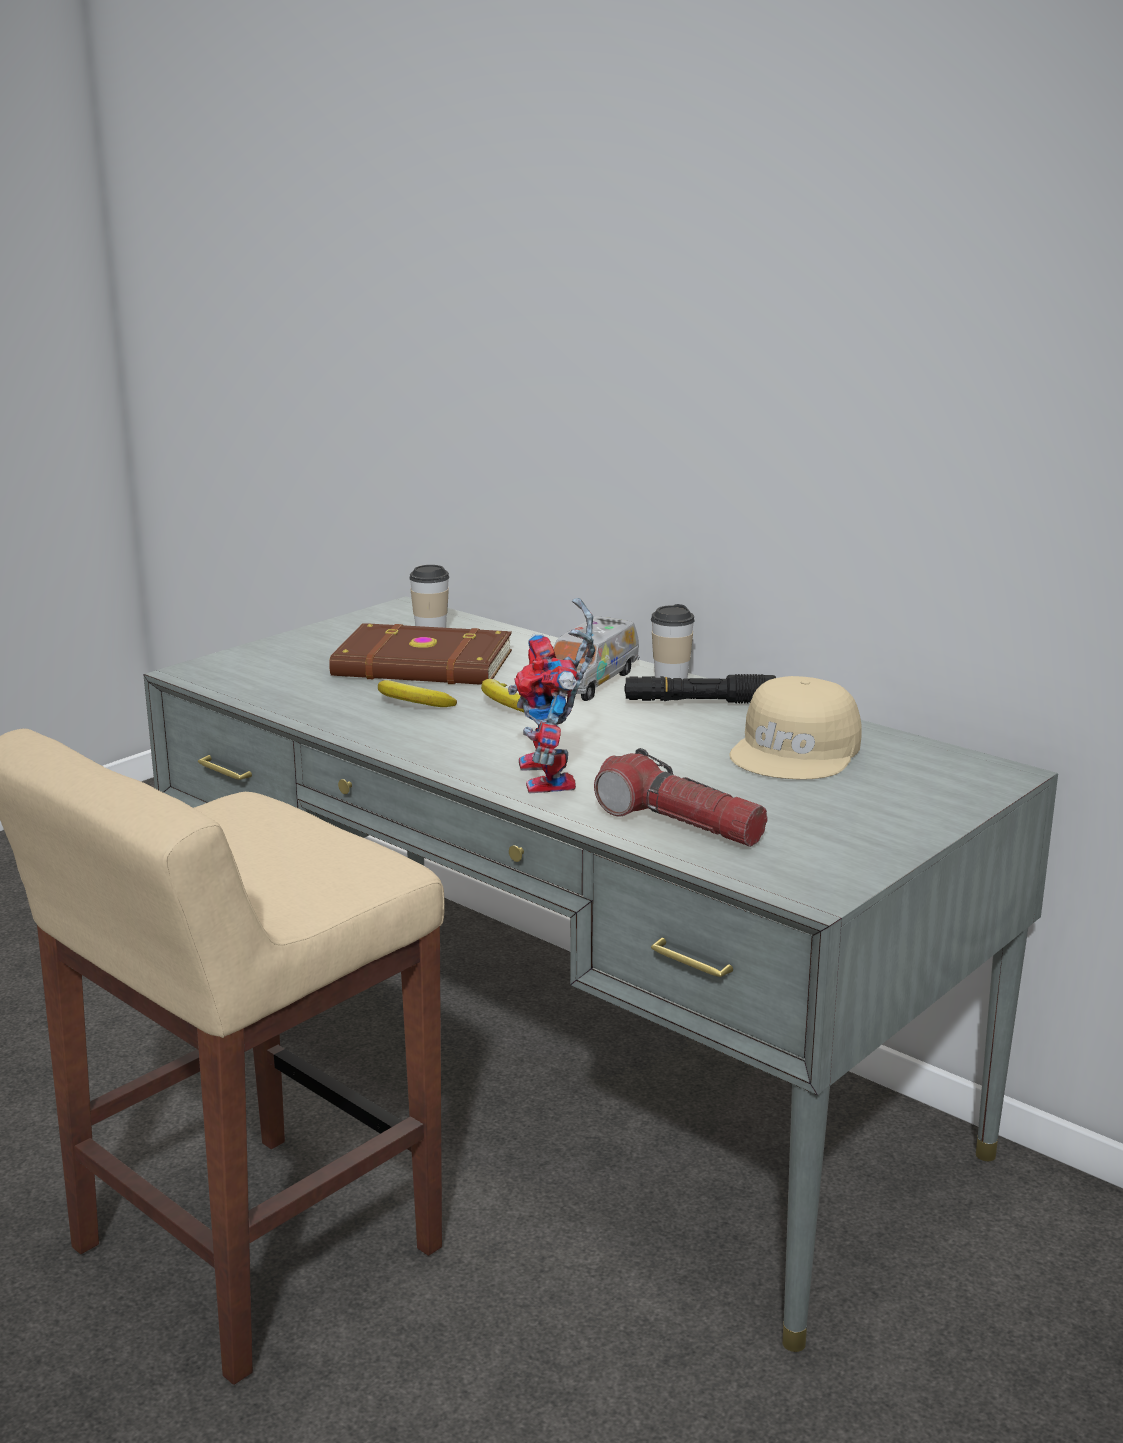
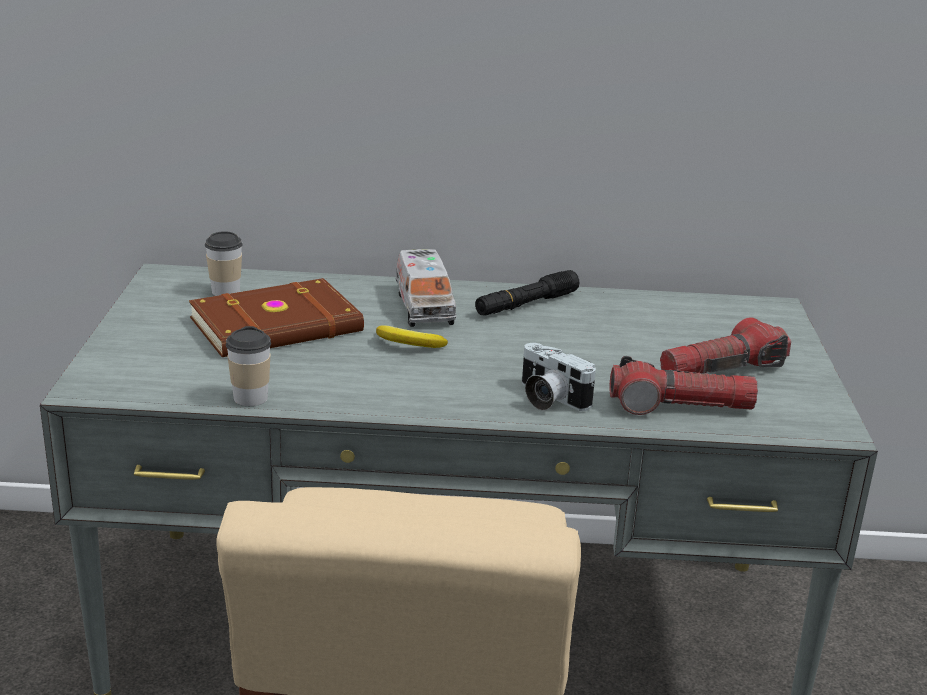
camera: 40 degrees left, 5 degrees up
banana [378,680,457,707] -> none
toy robot [508,598,595,793] -> camera [522,343,596,411]
cup [651,604,695,679] -> cup moved to [226,326,271,406]
beige cap [729,676,861,780] -> none
none -> flashlight [660,317,791,373]

